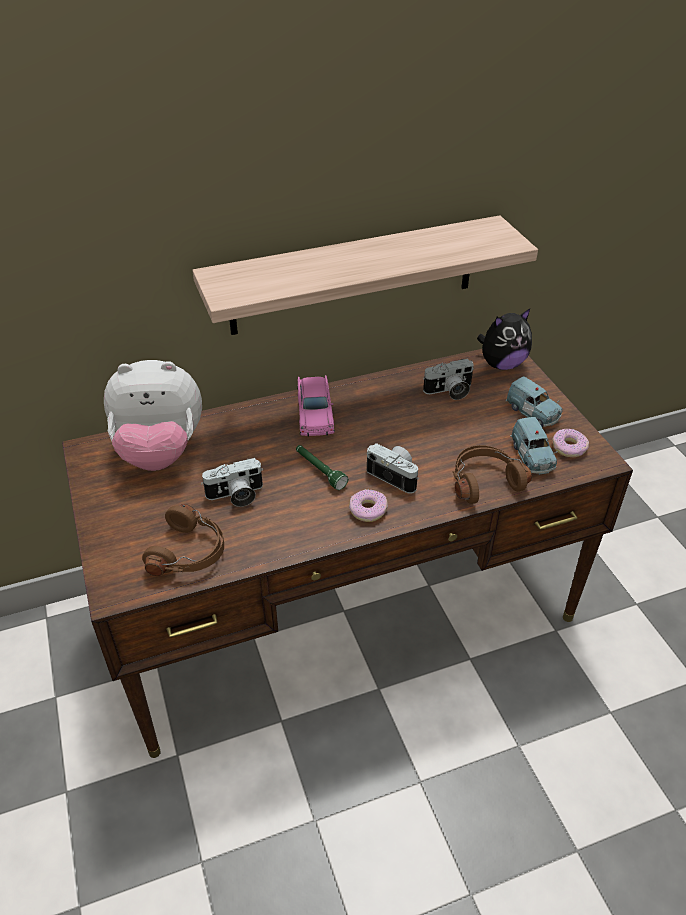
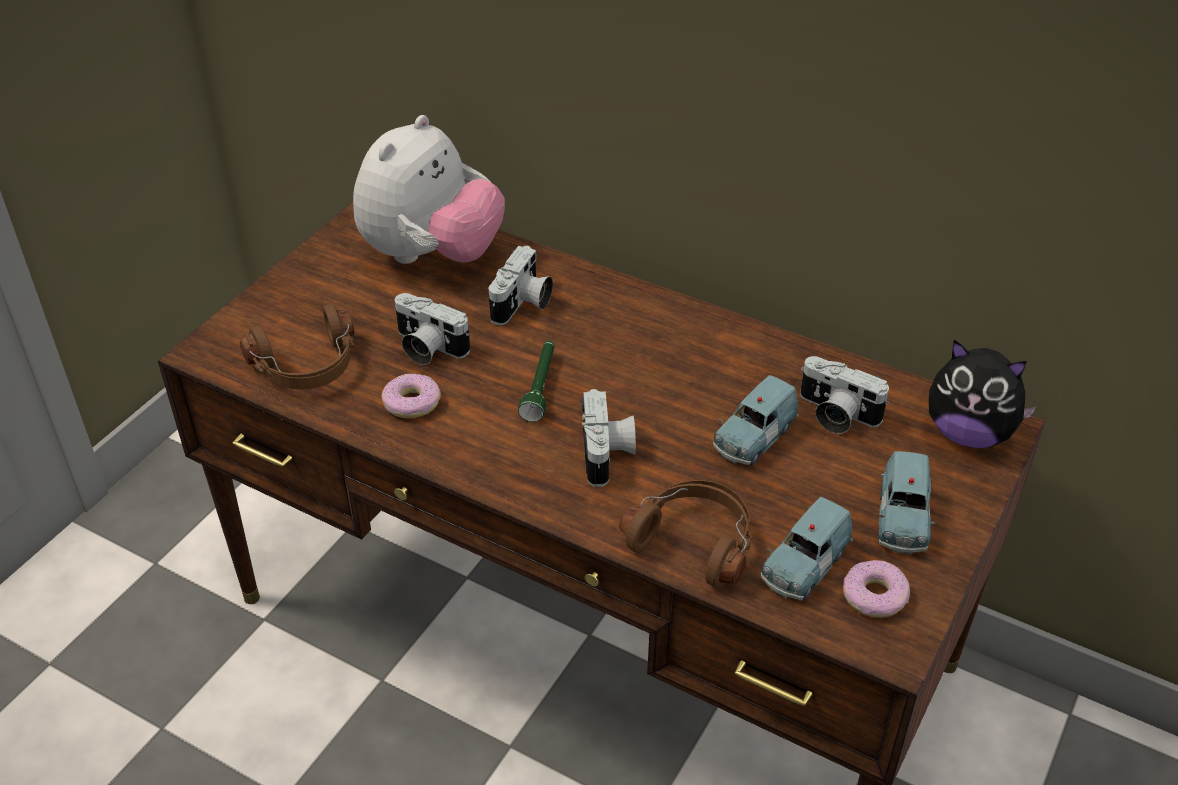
camera: 50 degrees right, 0 degrees up
plush toy [104,360,202,471] -> plush toy turned 105 degrees counterclockwise [353,115,505,264]
shelf [192,215,538,335] -> none
pink toy car [297,375,335,437] -> none
donut [349,489,388,522] -> donut moved to [382,374,441,418]
none -> camera [489,245,553,325]
none -> blue toy car [713,375,799,465]

